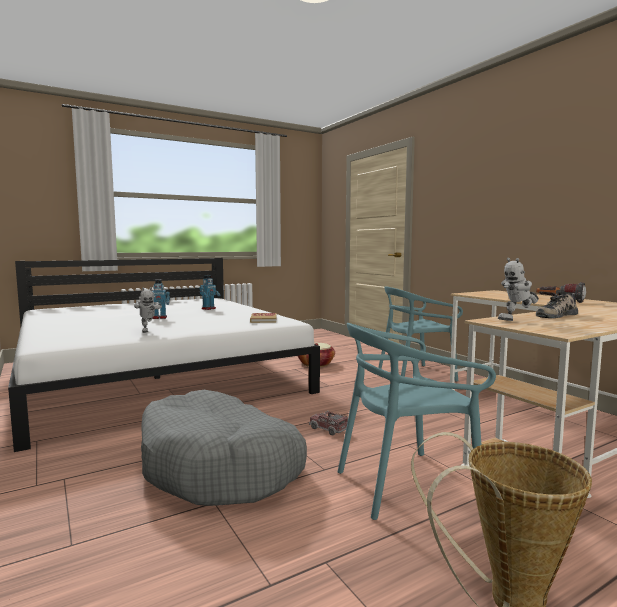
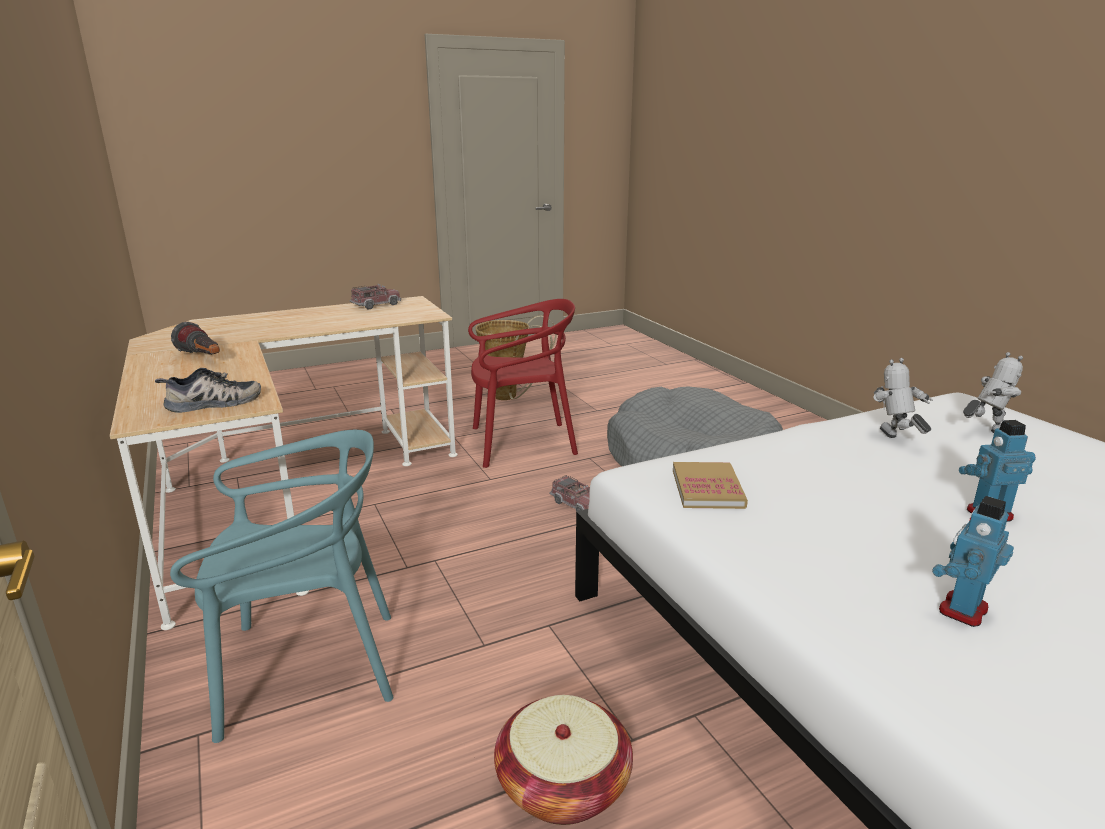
camera: 175 degrees left, 15 degrees up
turquoise chair [338,323,496,520] -> red chair [468,299,578,468]
toy robot [498,258,539,321] -> toy robot moved to [963,352,1023,433]
shoe [536,292,578,318] -> shoe moved to [155,368,261,413]
none -> toy truck [349,284,401,309]

